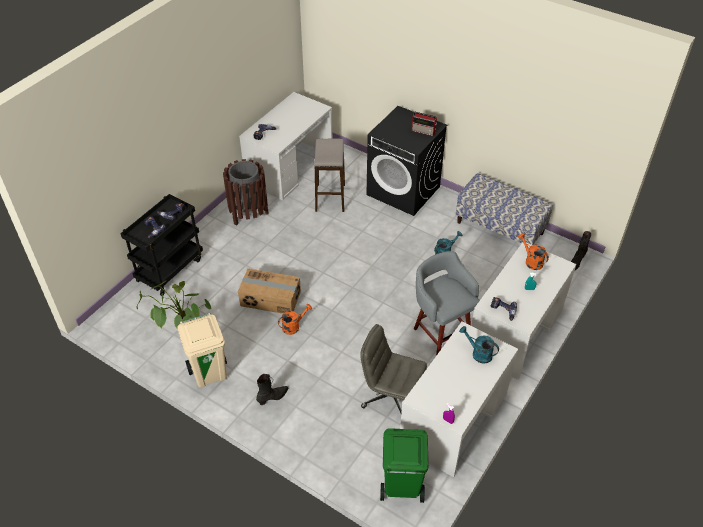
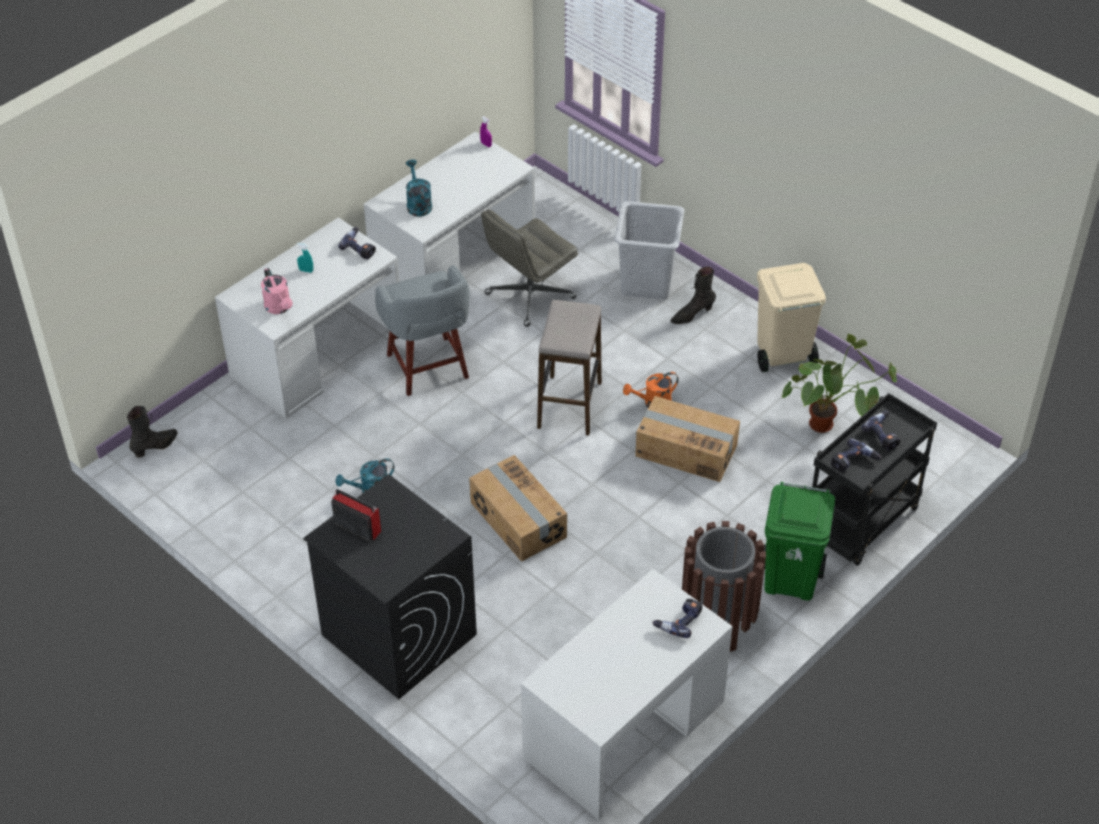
camera: 170 degrees left, 0 degrees up
stool [314,139,345,212] -> stool moved to [537,300,602,436]
grey office chair [360,324,427,413] -> grey office chair turned 105 degrees clockwise [481,209,578,327]
green trash can [380,428,428,503] -> green trash can moved to [764,482,835,601]
bench [456,173,553,245] -> none
turquoise watering can [459,326,499,364] -> turquoise watering can turned 150 degrees counterclockwise [406,159,432,217]
orange watering can [518,233,549,270] -> pink watering can [261,268,293,314]
none -> cardboard box [469,455,567,562]
none -> grey laundry basket [614,201,684,299]

